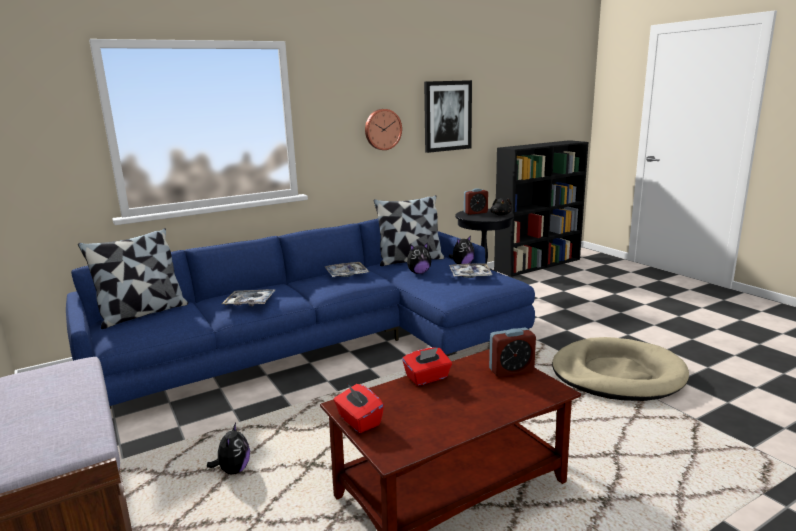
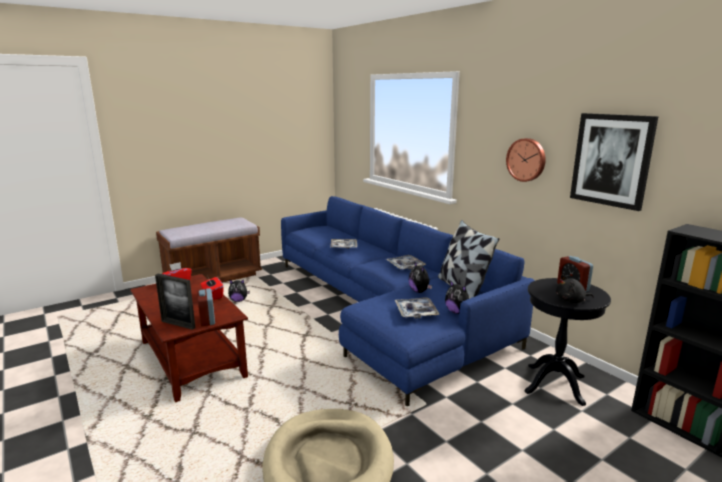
camera: 85 degrees right, 0 degrees up
pillow [78,228,188,329] -> none
none -> picture frame [155,274,195,330]

